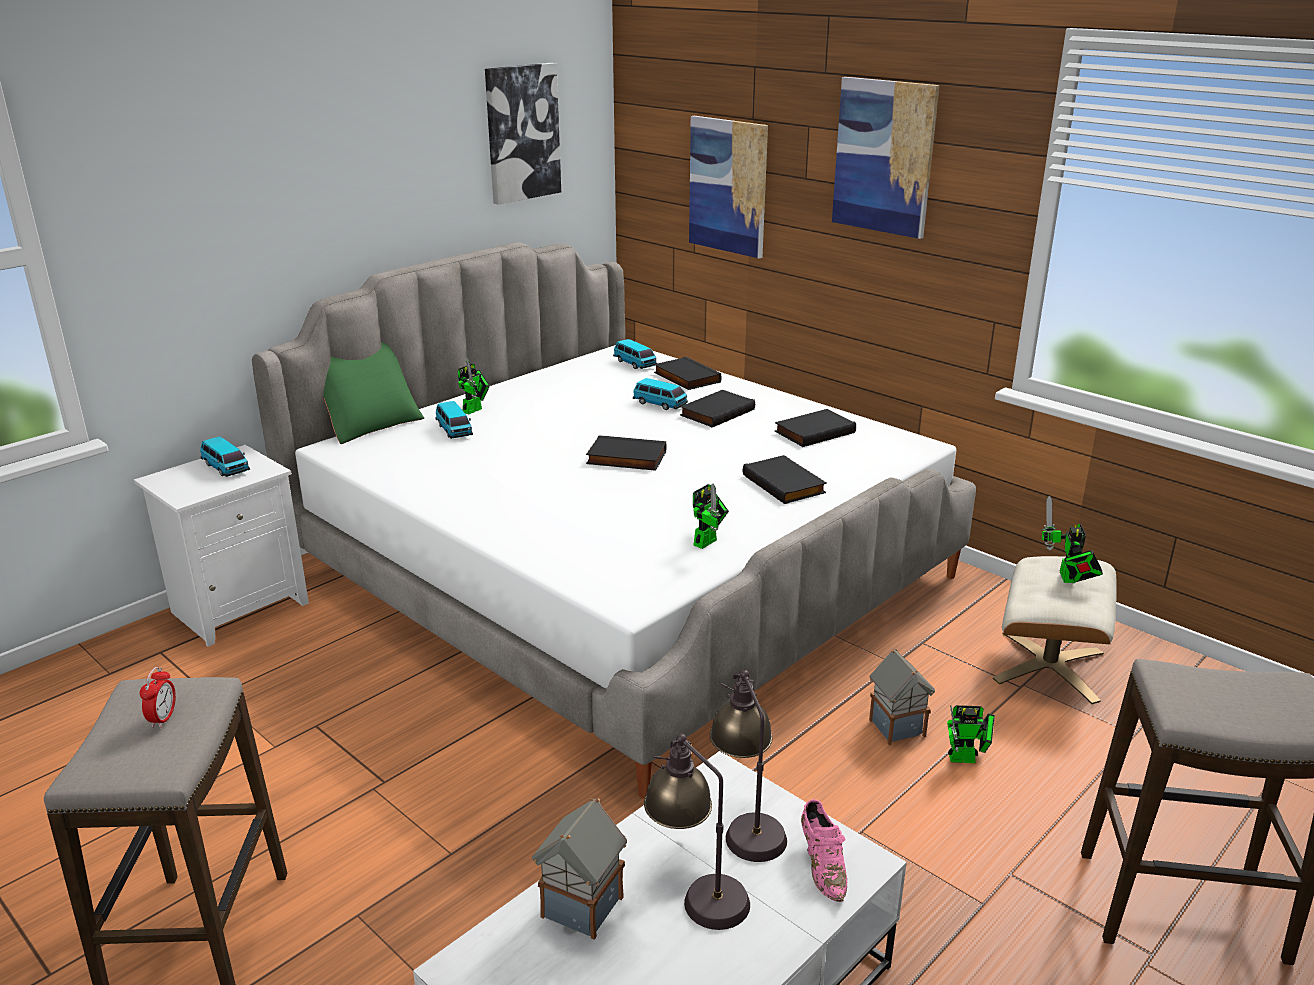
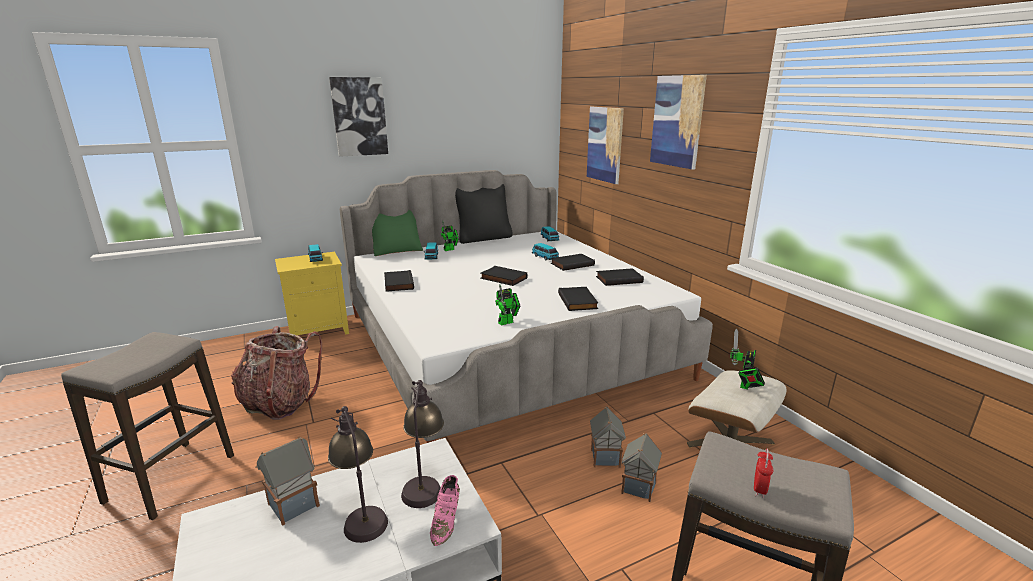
camera: 20 degrees right, 5 degrees down
white nightstand [134,445,309,647] -> yellow nightstand [275,252,349,335]
alarm clock [140,667,176,728] -> alarm clock moved to [754,448,773,498]
picture [485,63,561,205] -> picture moved to [329,77,388,157]
black book [654,357,722,390] -> black book moved to [384,270,414,292]
toy robot [947,705,995,763] -> toy house [621,433,662,502]
none -> backpack [231,326,322,420]
none -> black pillow [455,184,513,244]

